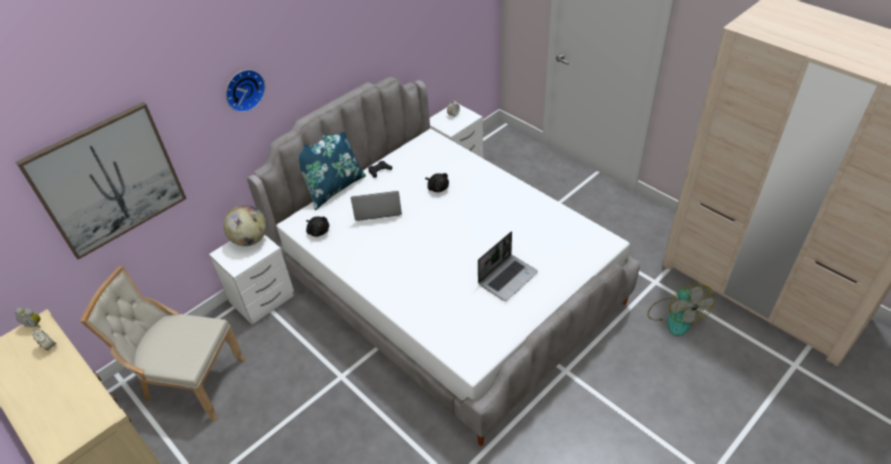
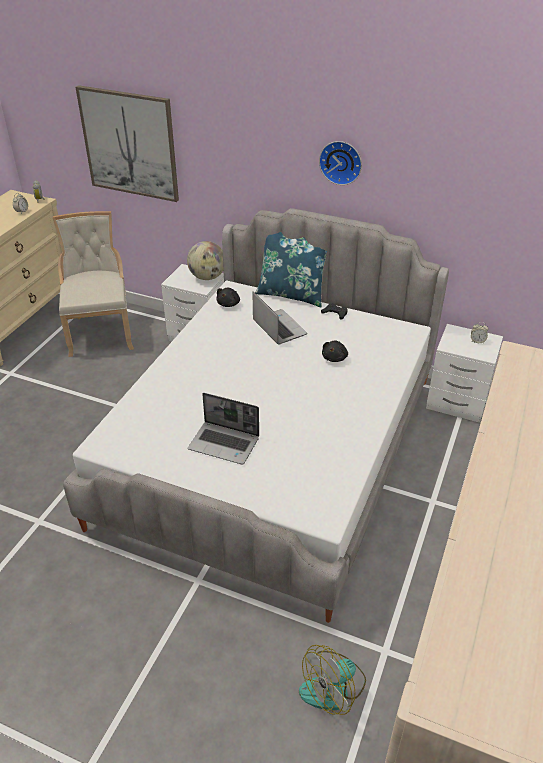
camera: 65 degrees right, 5 degrees down
wall clock [226,69,266,112] -> wall clock moved to [319,141,362,185]

